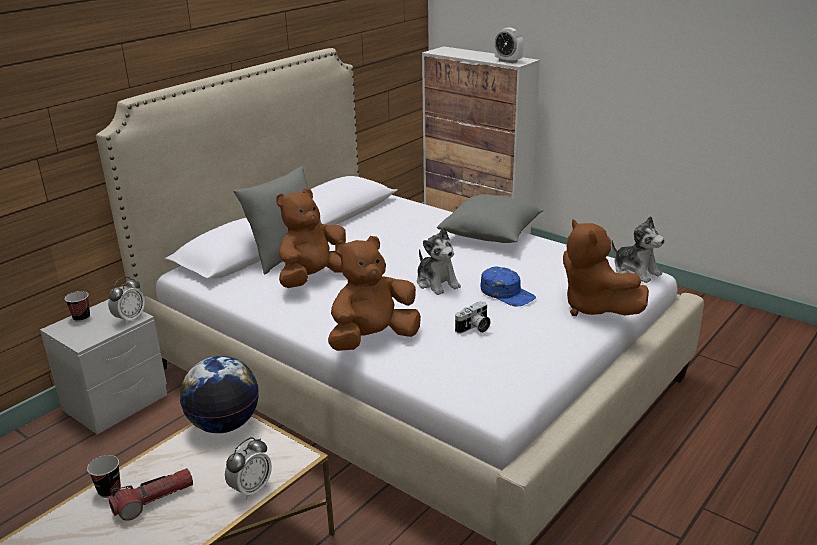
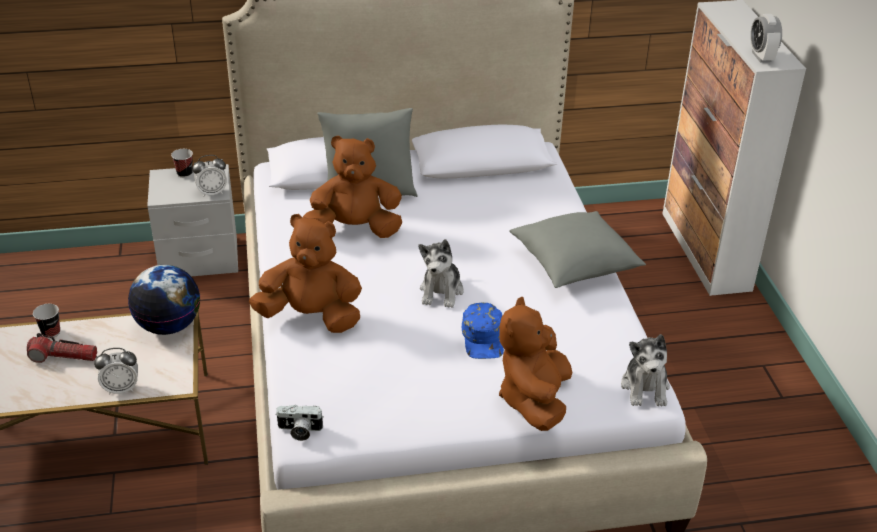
camera: 40 degrees right, 10 degrees up
camera [455,301,491,333] -> camera moved to [275,405,324,441]

